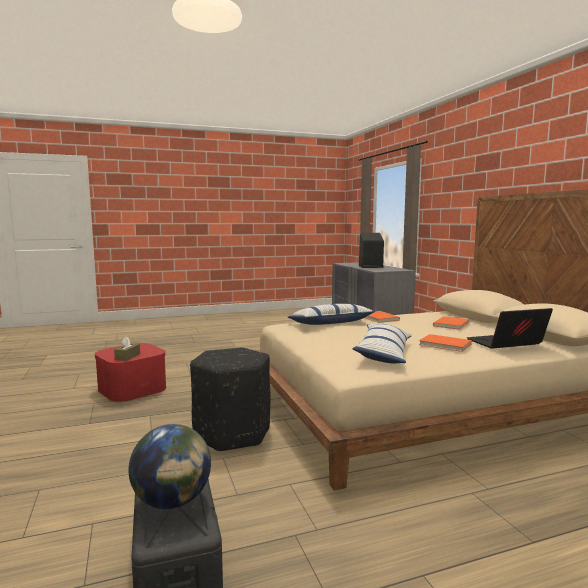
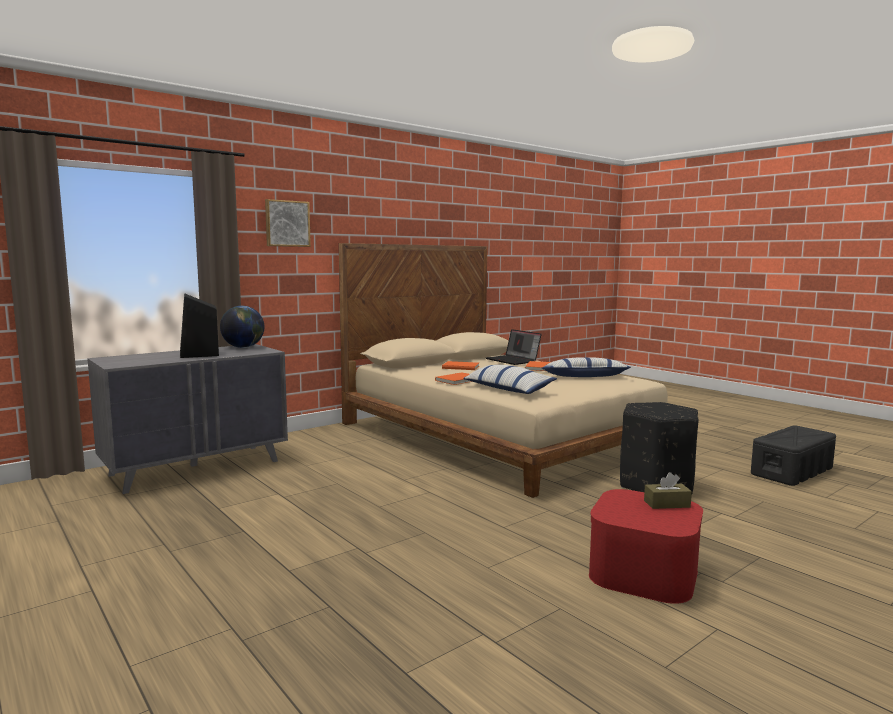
camera: 110 degrees left, 0 degrees up
globe [129,424,211,509] -> globe moved to [220,306,264,348]
none -> picture [265,199,311,247]

